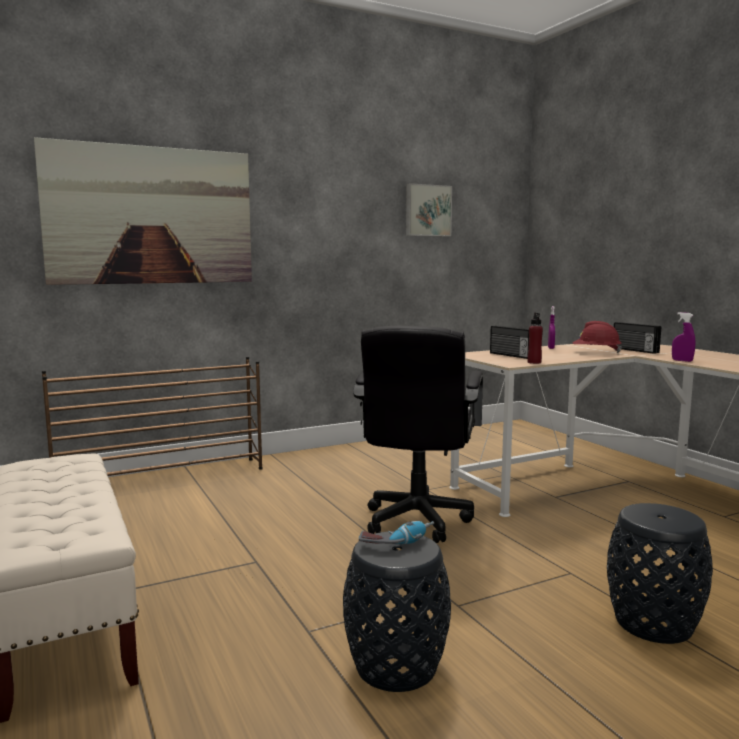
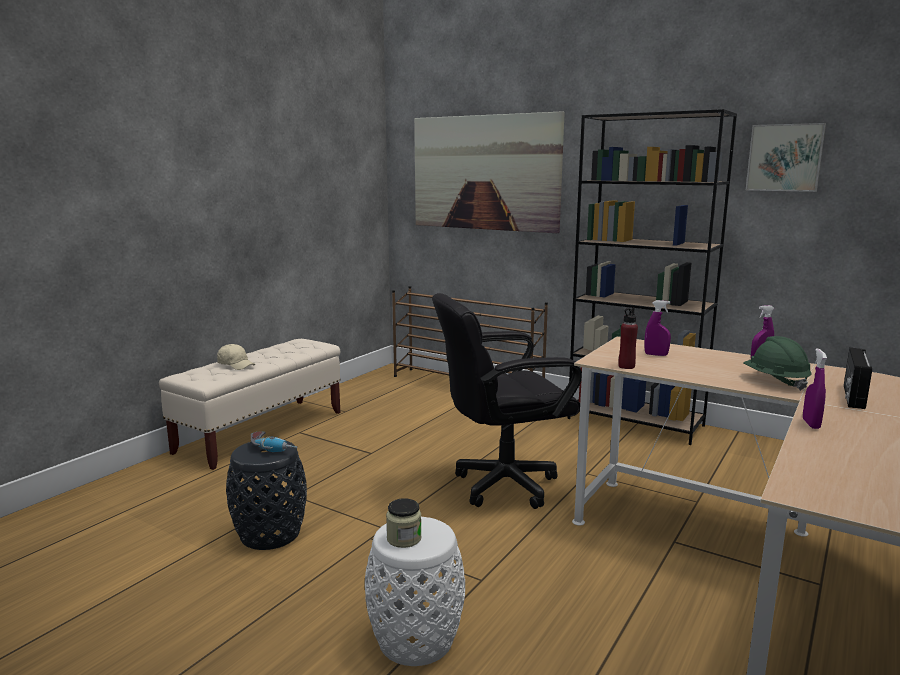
camera: 60 degrees right, 5 degrees up
radio [490,326,529,359] -> purple spray bottle [644,300,671,356]
red hard hat [573,321,622,353] -> green hard hat [743,336,811,391]
black stool [607,503,713,644] -> white stool [365,517,465,666]
none -> beige cap [217,344,255,370]
none -> jar [386,498,422,548]
none -> beige bookcase [567,109,737,445]

